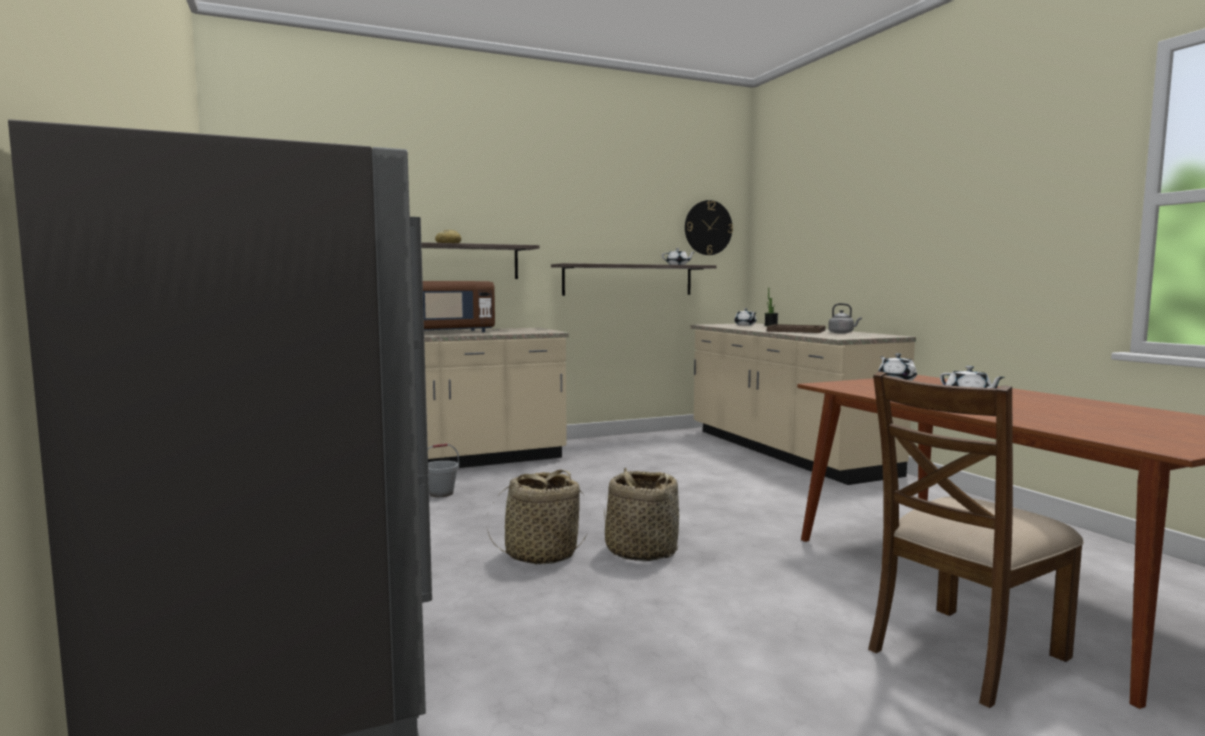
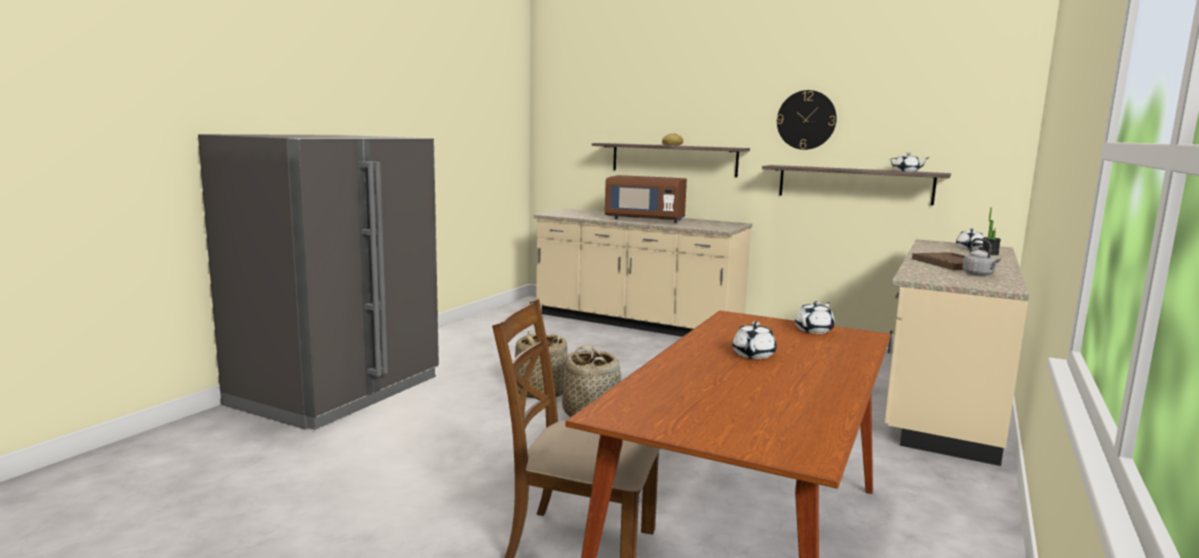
camera: 50 degrees right, 5 degrees up
grey bucket [428,443,459,497] -> none
wall clock [685,200,733,255] -> wall clock moved to [777,90,837,150]

